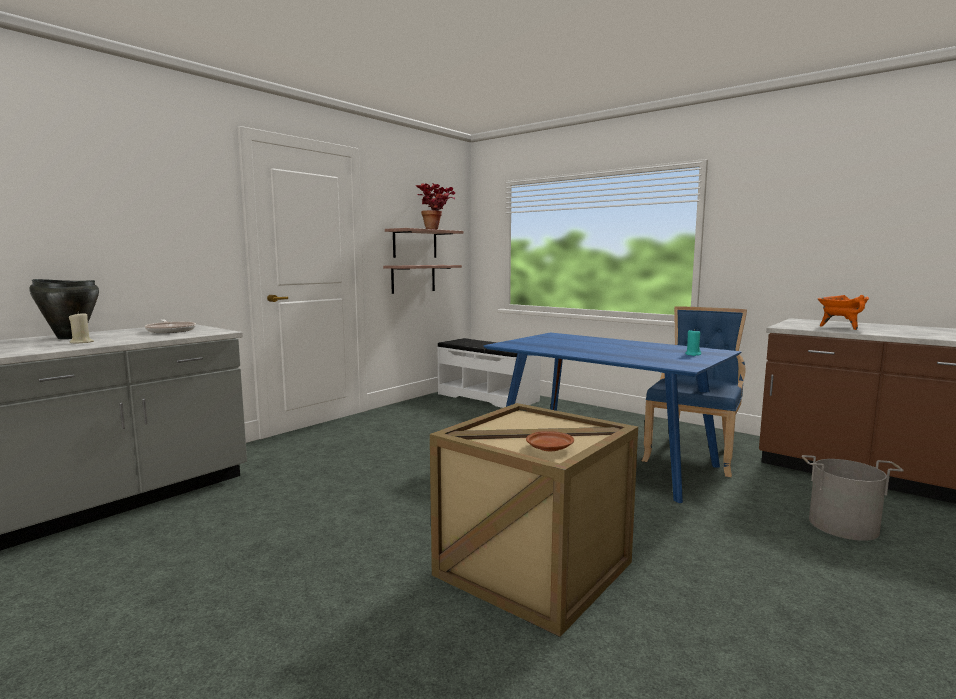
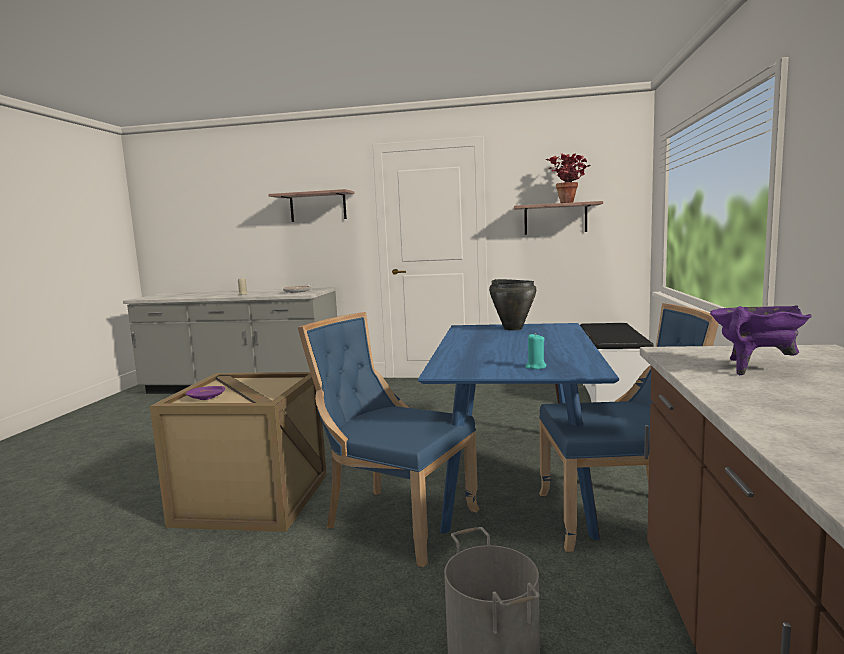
camera: 60 degrees right, 0 degrees up
black cooking pot [29,279,99,339] -> black cooking pot moved to [489,279,536,331]
shelf [383,265,462,294] -> shelf moved to [268,189,355,222]
brown plate [526,431,574,451] -> purple plate [186,386,225,400]
orange cooking pot [818,295,869,330] -> purple cooking pot [710,305,812,375]
none -> blue chair [298,312,480,567]

